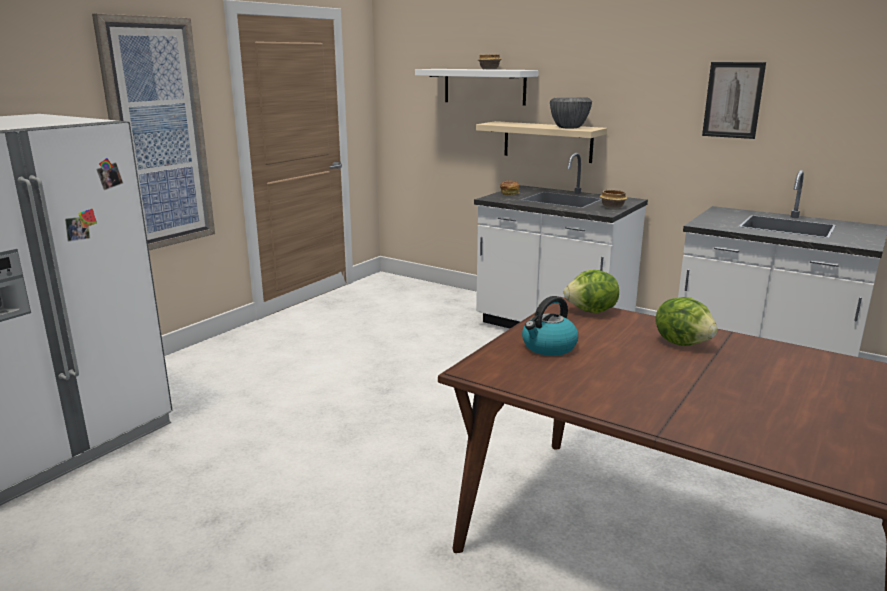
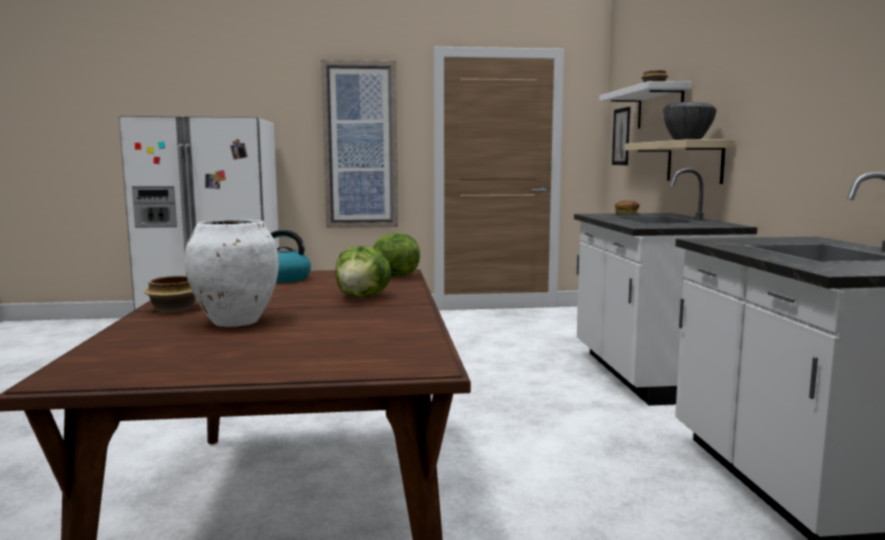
camera: 50 degrees right, 10 degrees down
bowl [600,190,628,209] -> bowl moved to [144,275,196,312]
picture [702,62,766,139] -> picture moved to [612,107,630,165]
none -> white vase [185,219,279,327]

